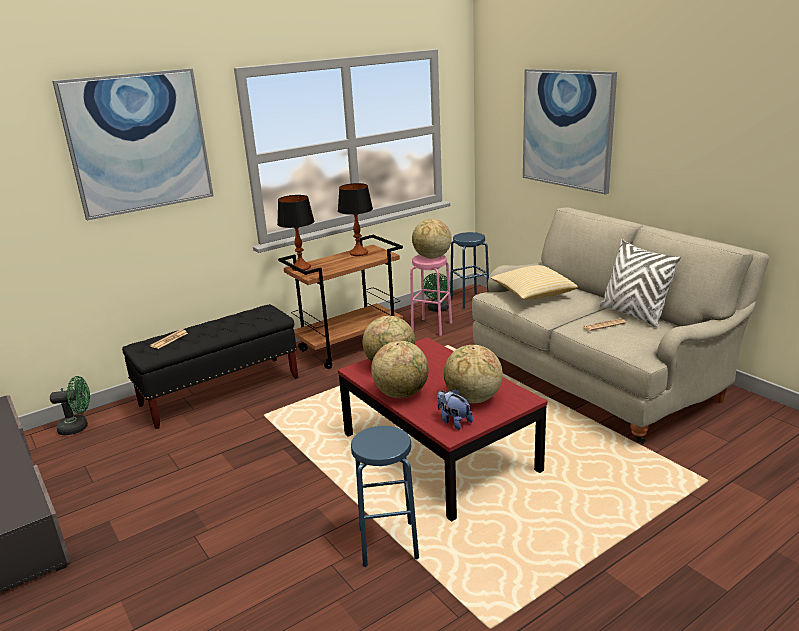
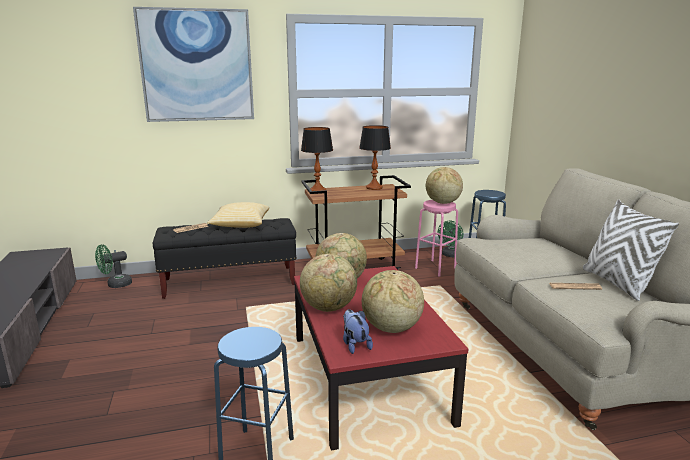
camera: 20 degrees right, 5 degrees down
green fan [50,376,90,435] -> green fan turned 135 degrees clockwise [95,244,132,288]
pillow [491,265,578,300] -> pillow moved to [207,202,269,228]
picture [523,69,617,195] -> none

